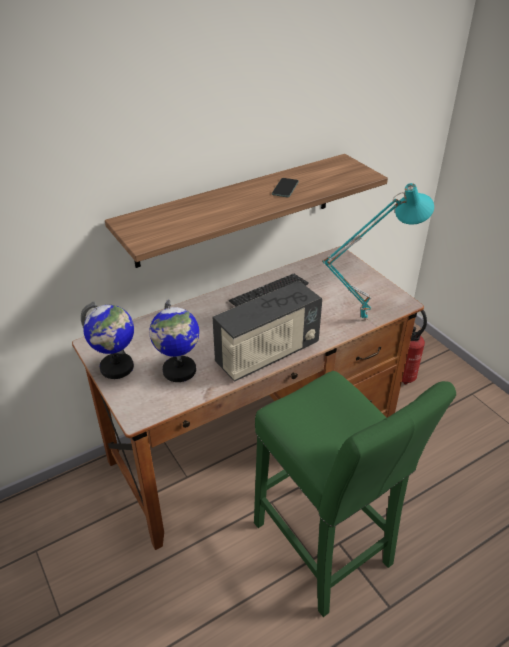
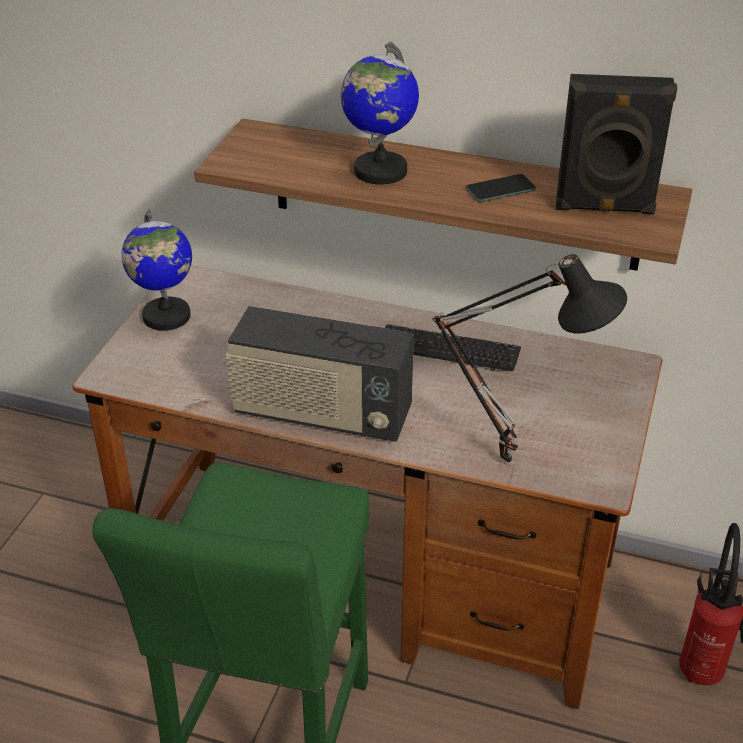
camera: 50 degrees right, 0 degrees up
globe [149,300,199,382] -> globe moved to [341,42,419,185]
turquoise table lamp [322,183,434,321] -> black table lamp [433,254,627,467]
none -> black speaker [556,74,678,214]

